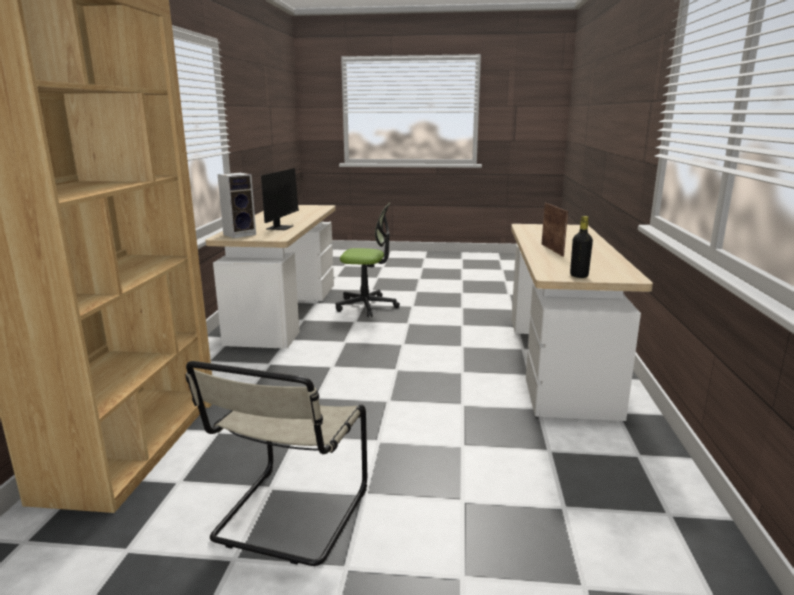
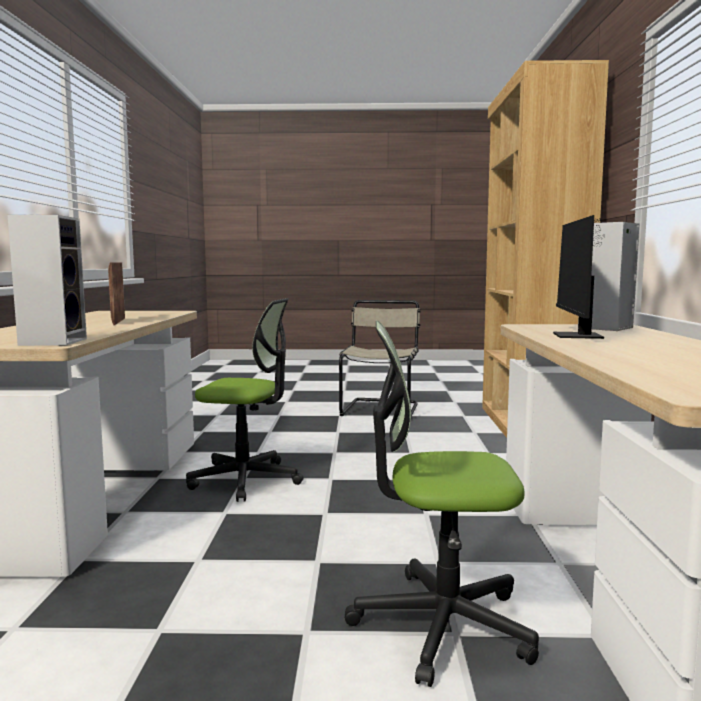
camera: 175 degrees right, 10 degrees down
black bottle [570,216,593,278] -> none
none -> speaker [8,215,87,346]
none -> office chair [186,298,304,502]

